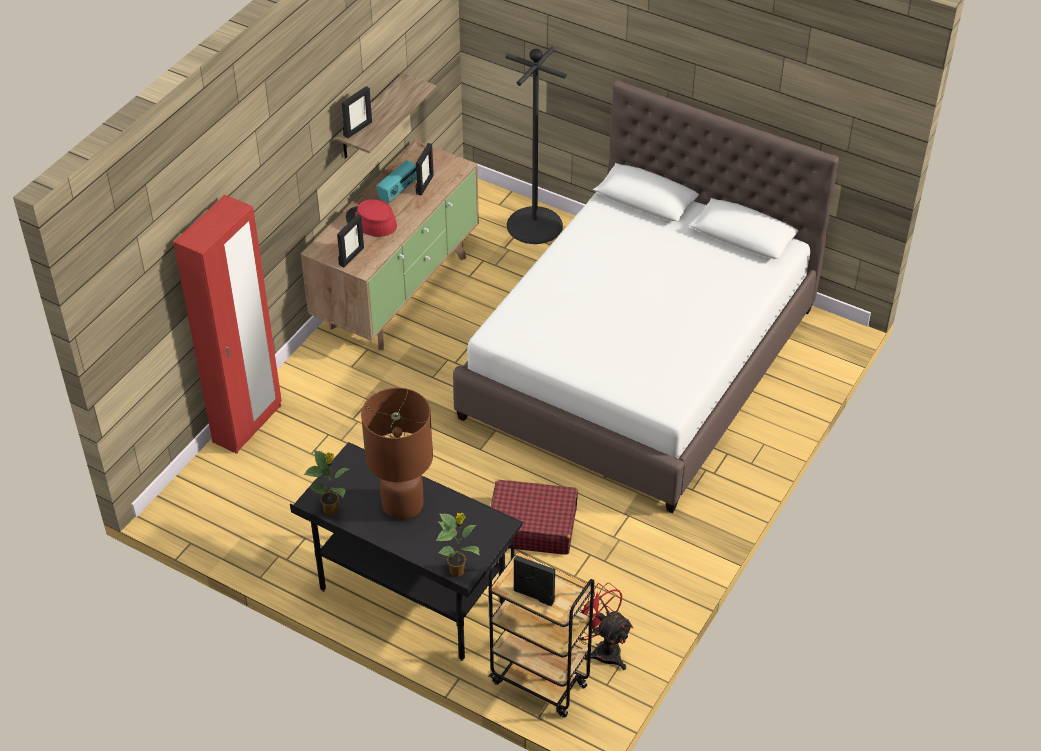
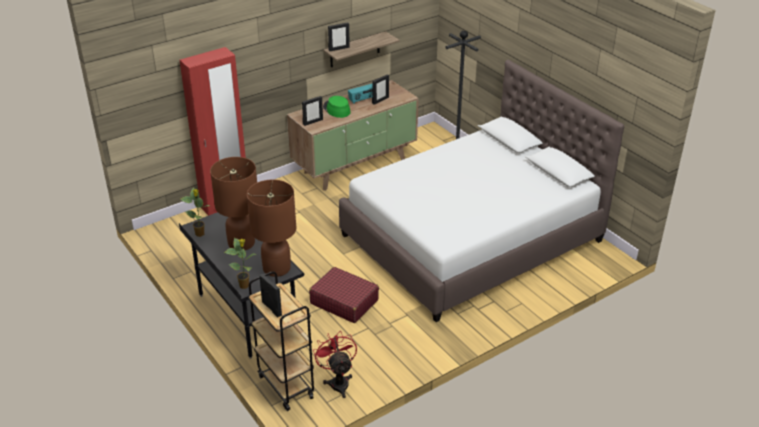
camera: 25 degrees right, 10 degrees down
red hat [346,199,397,237] -> green hat [323,96,351,118]
none -> brown table lamp [247,180,296,277]

